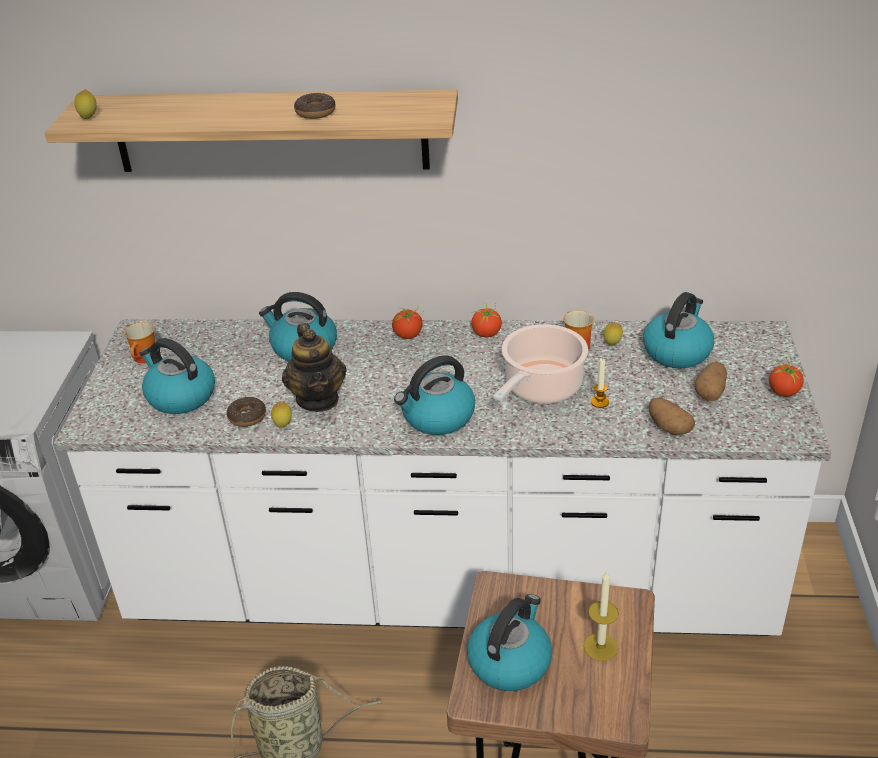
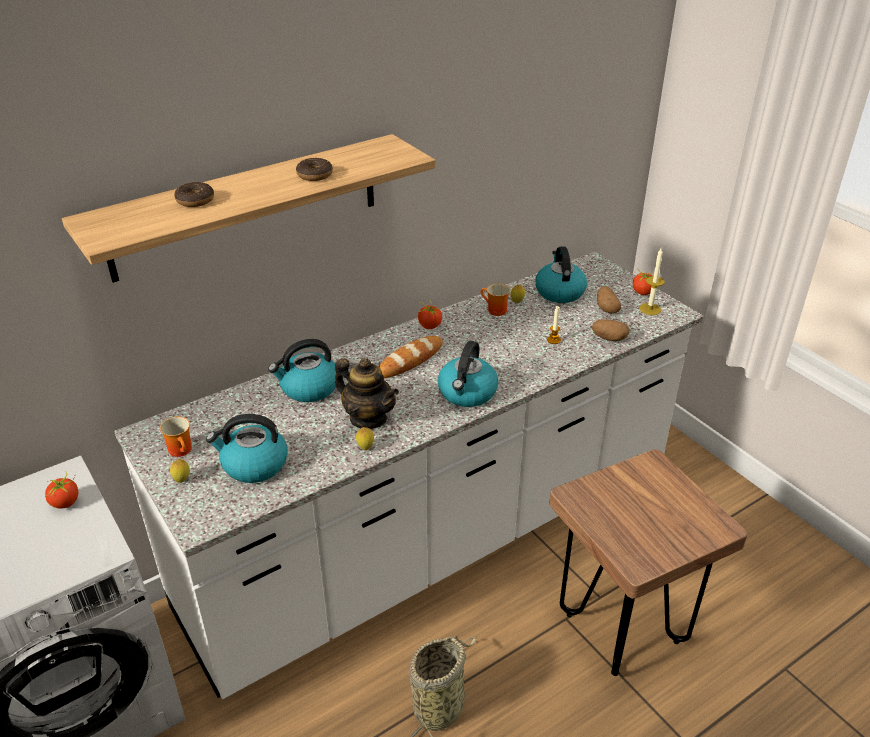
camera: 40 degrees left, 0 degrees up
lemon [74,89,97,119] -> lemon moved to [170,459,190,483]
donut [227,397,266,427] -> donut moved to [174,182,214,207]
tomato [391,305,424,339] -> tomato moved to [45,471,78,508]
kettle [467,594,552,691] -> none
cooking pot [493,324,588,404] -> none
candle [584,571,619,661] -> candle moved to [639,248,665,315]
none -> bread [379,336,443,378]

